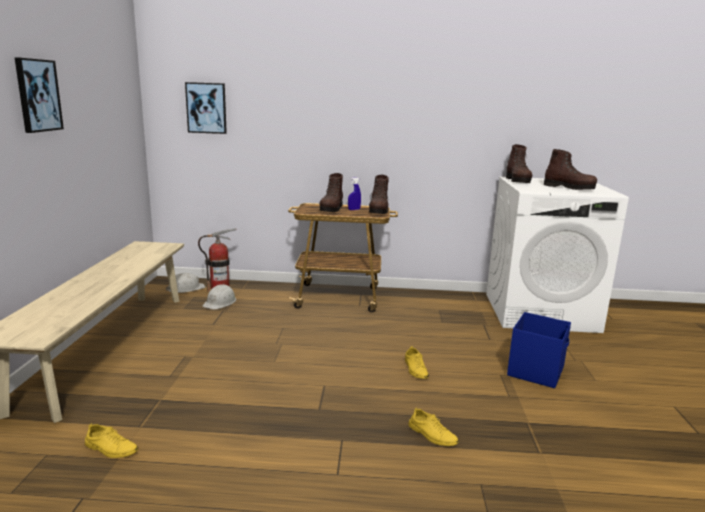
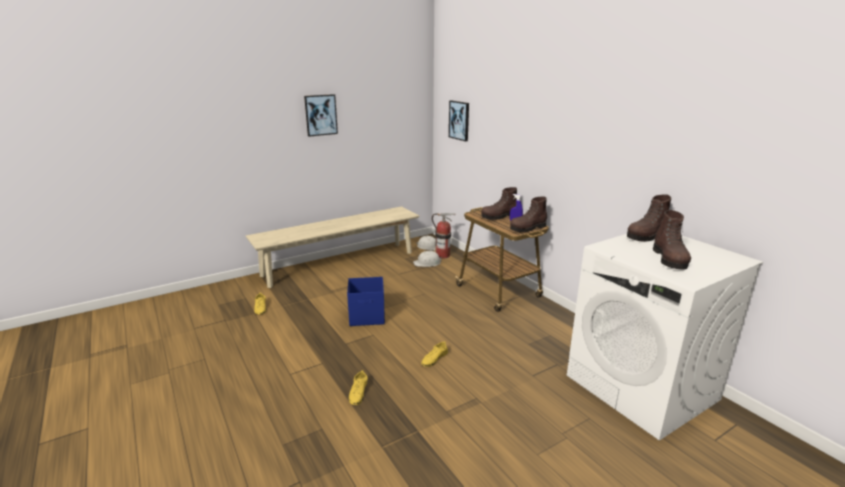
camera: 55 degrees right, 5 degrees up
blue storage box [507,312,571,388] -> blue storage box moved to [347,277,385,326]

